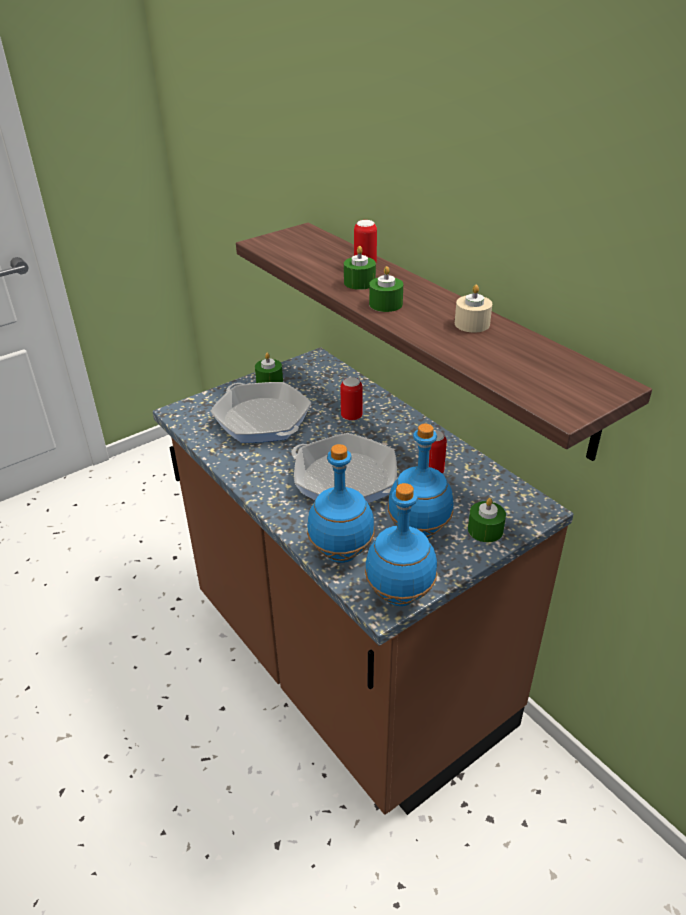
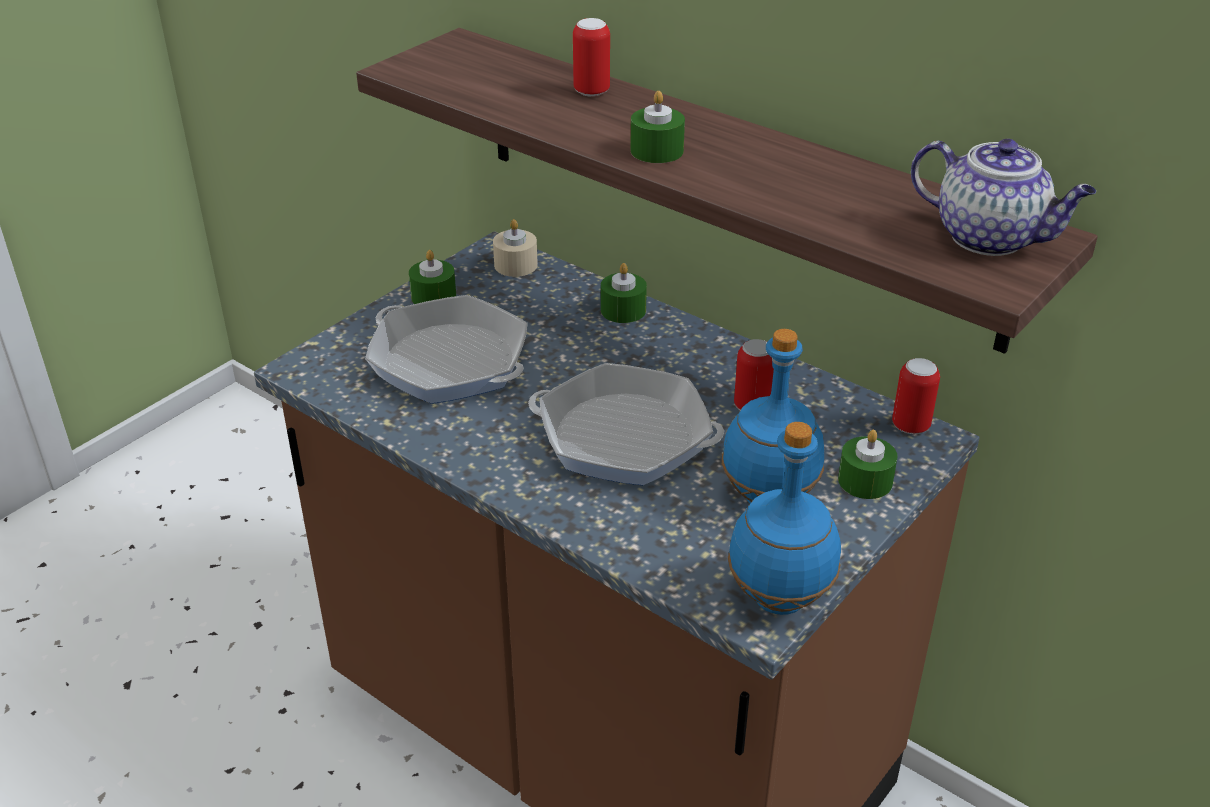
camera: 15 degrees left, 0 degrees up
blue bottle [307,444,374,563] -> none
can [340,377,363,421] -> can moved to [892,358,940,434]
green candle [344,246,376,290] -> green candle moved to [601,263,647,323]
beige candle [455,285,492,333] -> beige candle moved to [493,219,538,277]
none -> teapot [911,139,1096,256]

